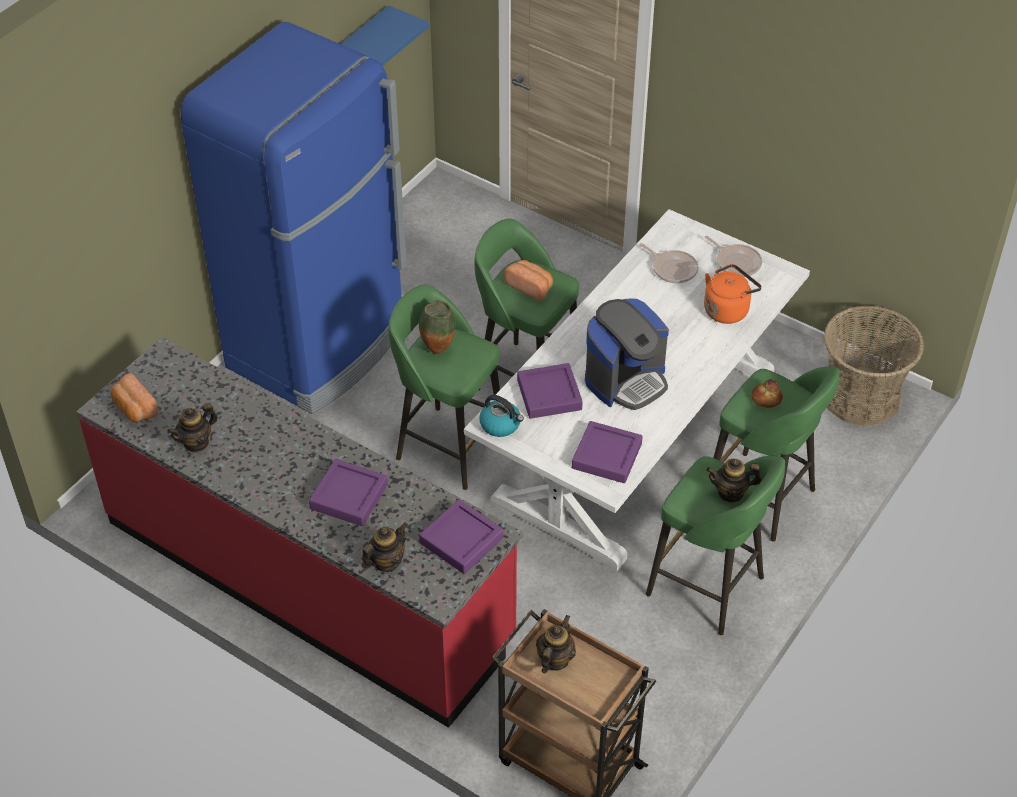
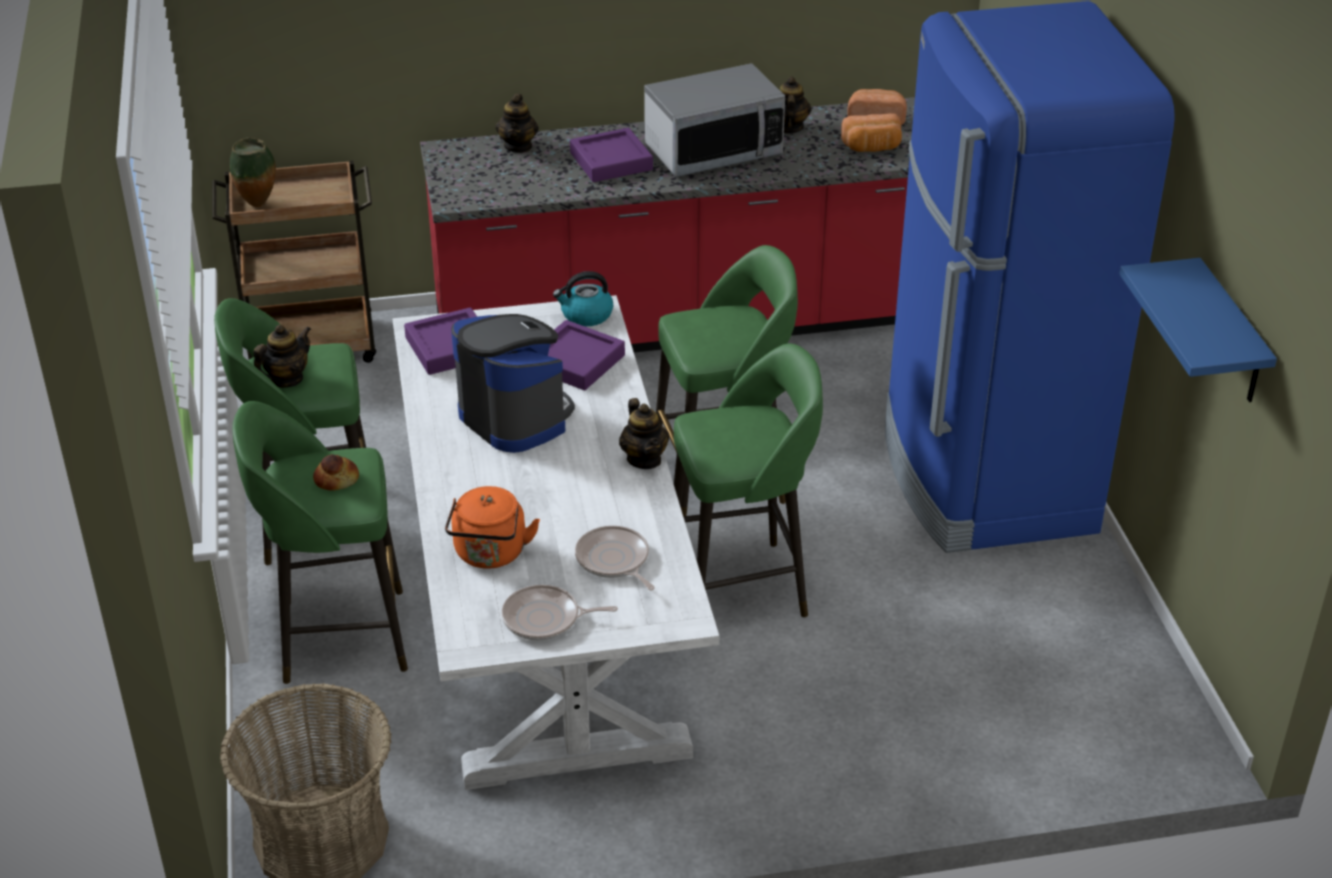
camera: 135 degrees right, 10 degrees down
vase [419,300,456,354] -> vase moved to [230,138,276,207]
purple tray [419,499,503,574] -> none
bread [504,260,553,301] -> bread moved to [841,113,902,152]
teapot [536,615,576,673] -> teapot moved to [619,398,669,469]
coffee machine [585,298,669,410] -> coffee machine turned 135 degrees clockwise [451,314,575,453]
frying pan [639,243,698,283] -> frying pan turned 60 degrees clockwise [575,526,655,590]
none -> microwave [644,63,785,177]

